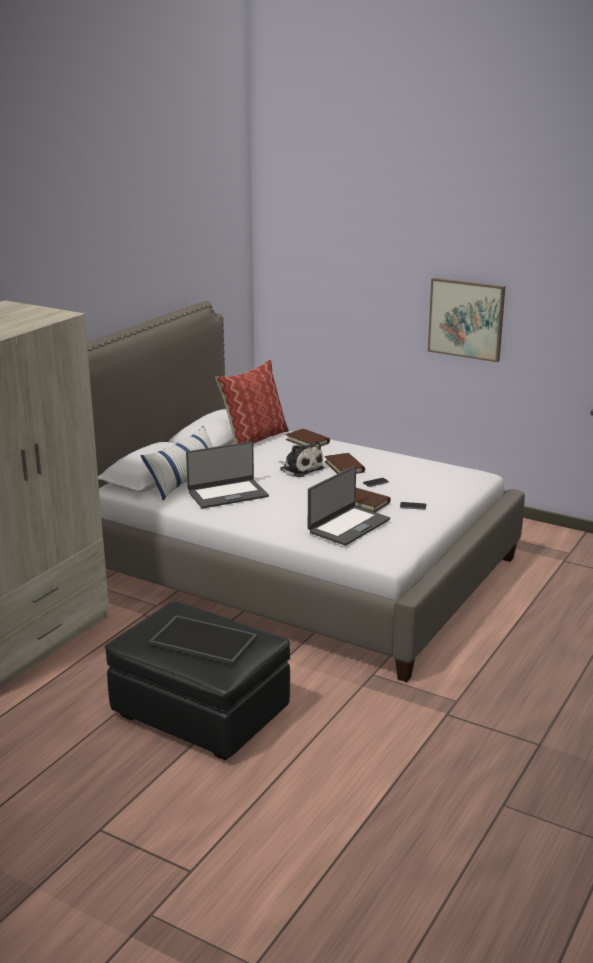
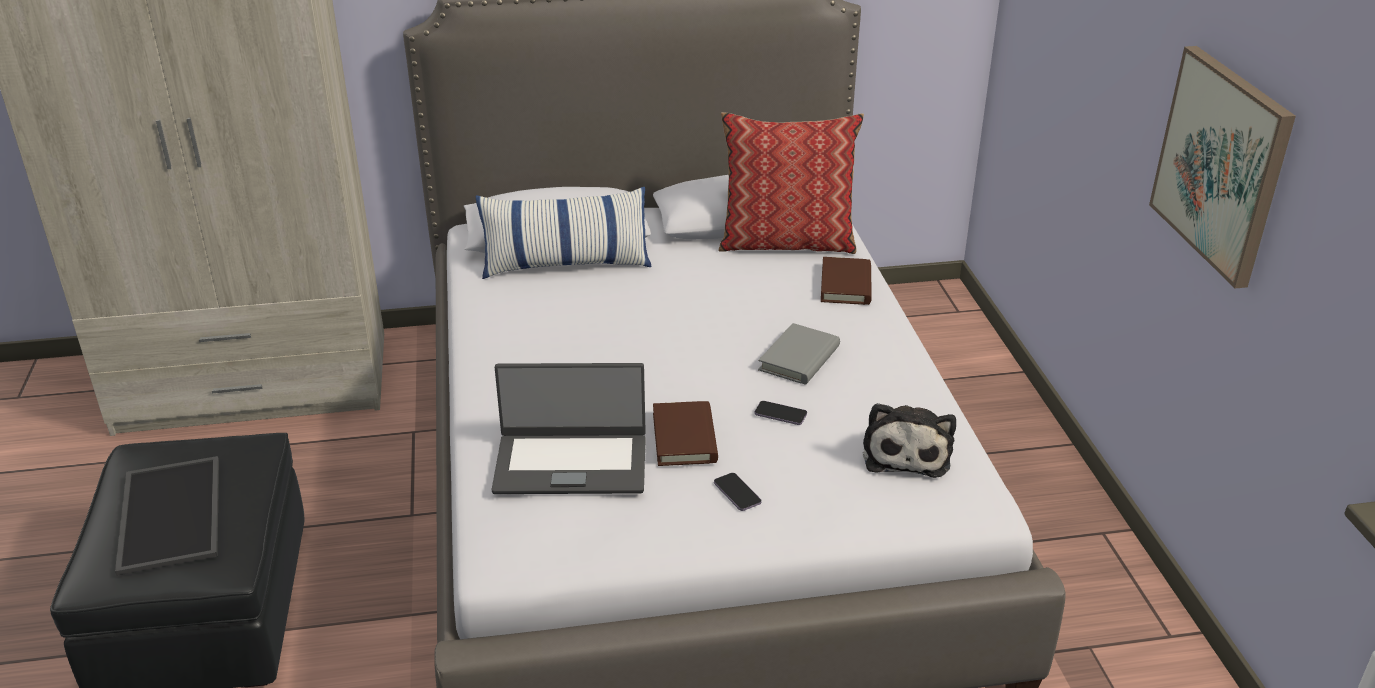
camera: 50 degrees right, 10 degrees up
laptop [186,441,269,508] -> none
plush toy [279,441,324,477] -> plush toy moved to [863,403,956,478]
brown book [325,453,365,474] -> grey book [758,323,840,385]

